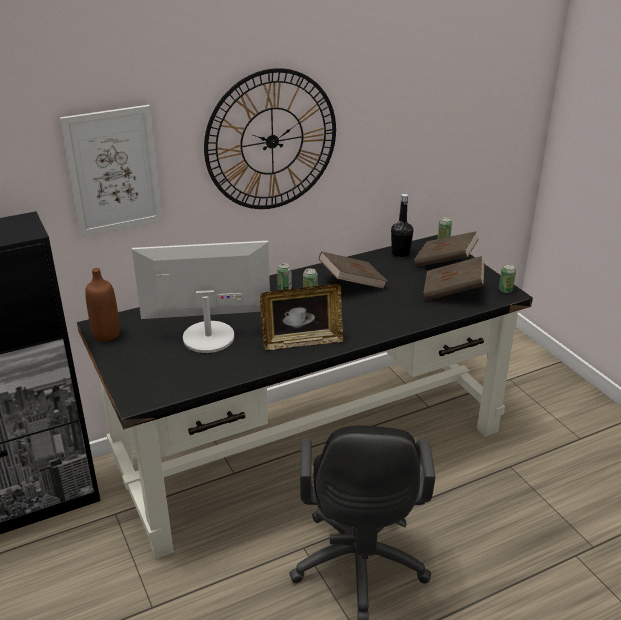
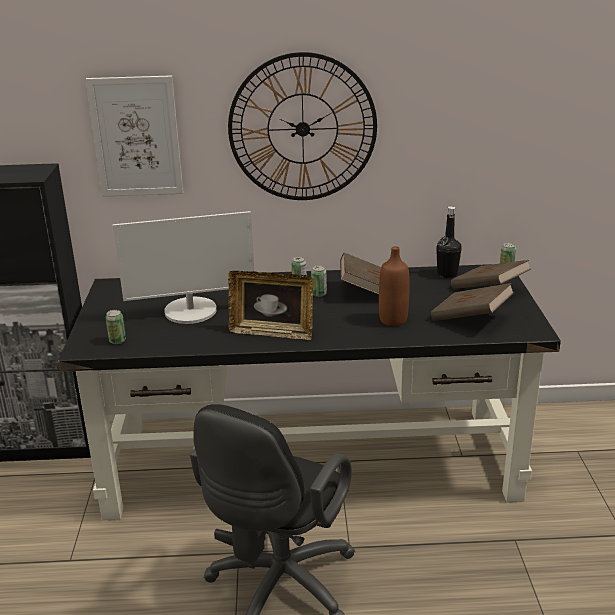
camera: 25 degrees right, 5 degrees down
brown bottle [85,268,120,342] -> brown bottle moved to [379,246,410,326]
monitor [132,241,270,353] -> monitor turned 150 degrees clockwise [113,211,254,324]
can [499,264,516,293] -> can moved to [106,310,126,344]

